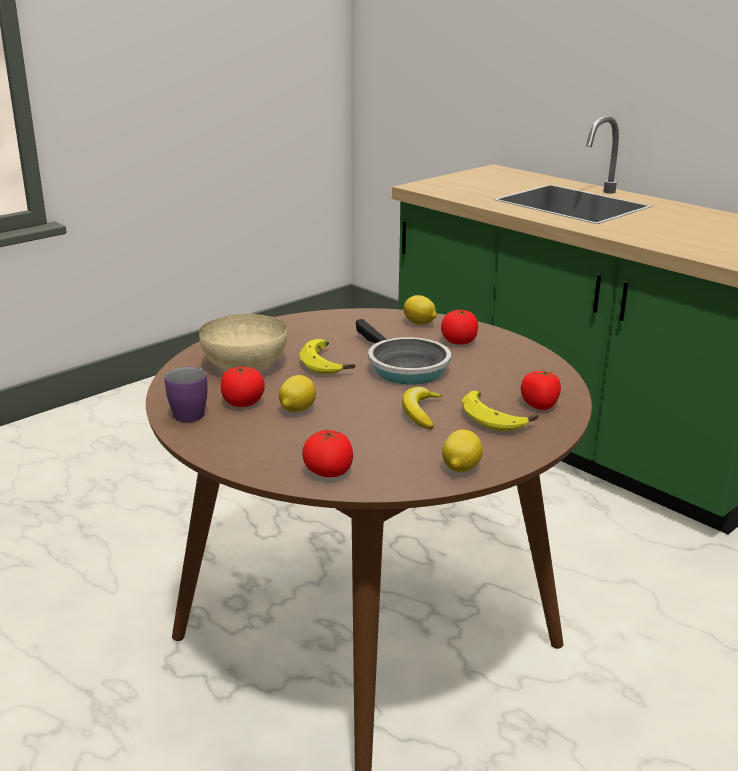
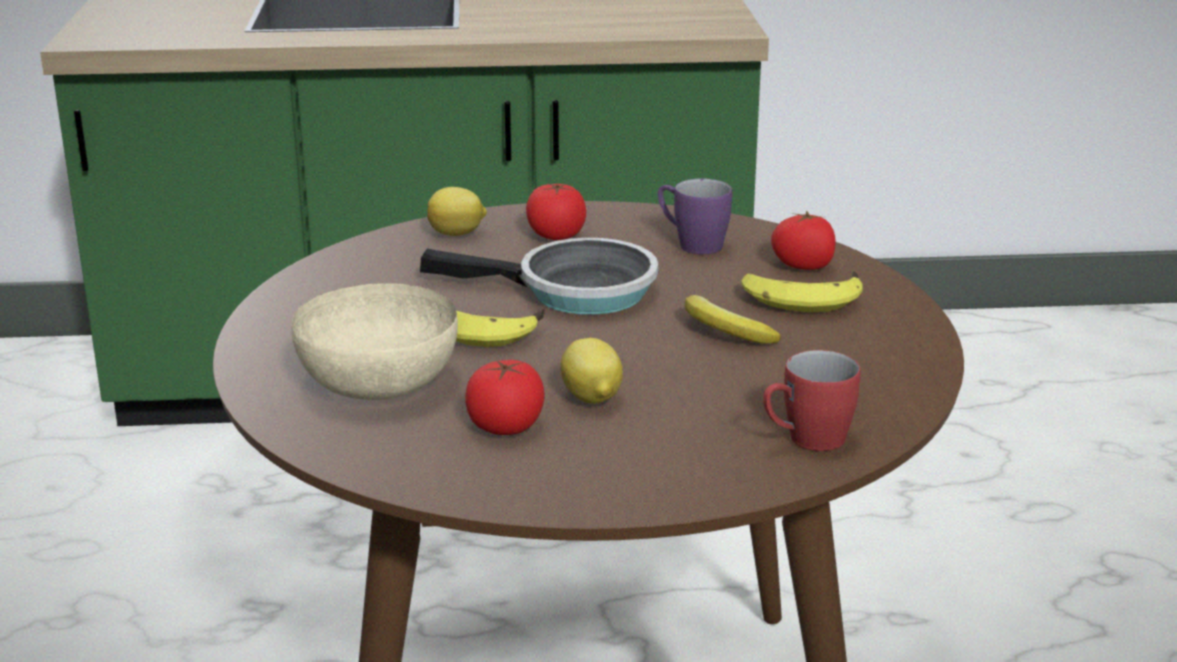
camera: 50 degrees left, 0 degrees up
purple mug [165,366,208,422] -> purple mug moved to [658,179,732,254]
tomato [302,429,353,477] -> red mug [763,350,861,451]
lemon [442,429,483,472] -> none

